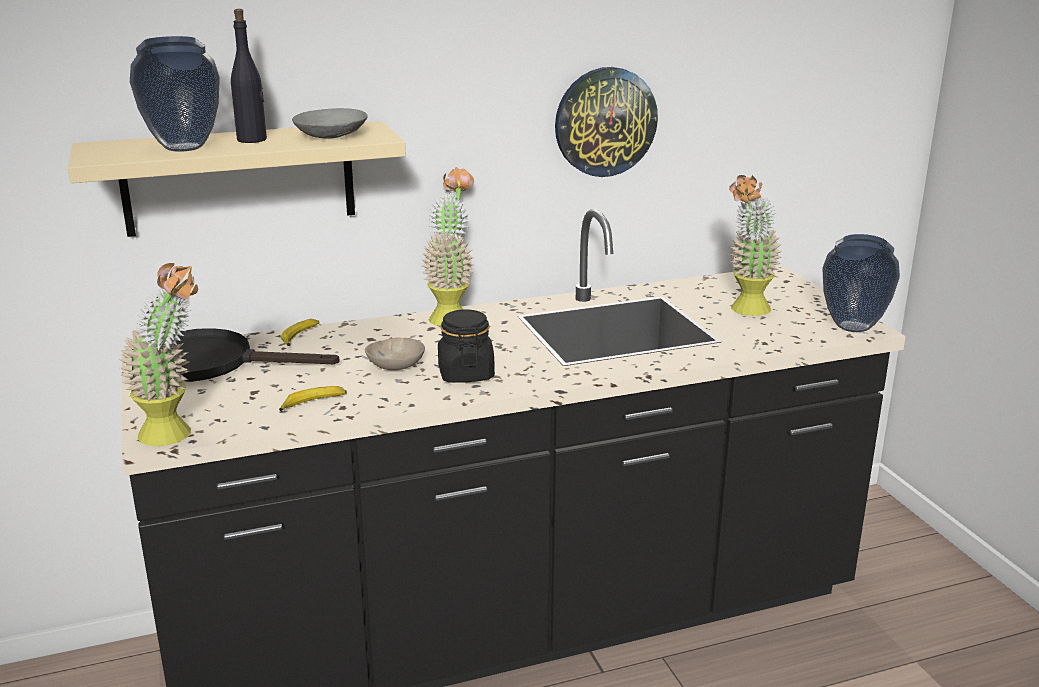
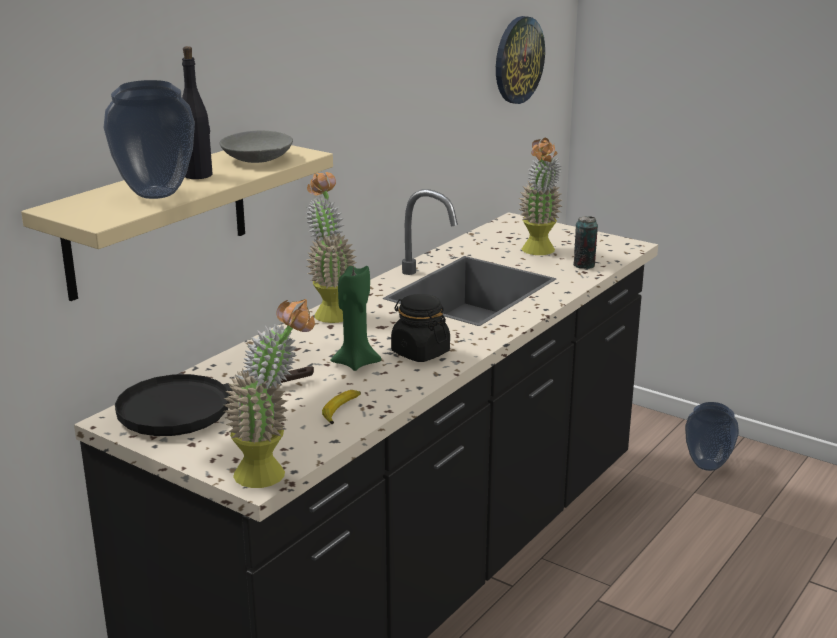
camera: 35 degrees left, 0 degrees up
banana [281,319,319,346] -> none
beige bowl [365,337,425,370] -> green candle [330,266,382,371]
wall clock [555,67,658,177] -> wall clock moved to [496,16,545,104]
vase [823,234,900,332] -> vase moved to [685,402,739,471]
none -> can [573,216,598,269]

